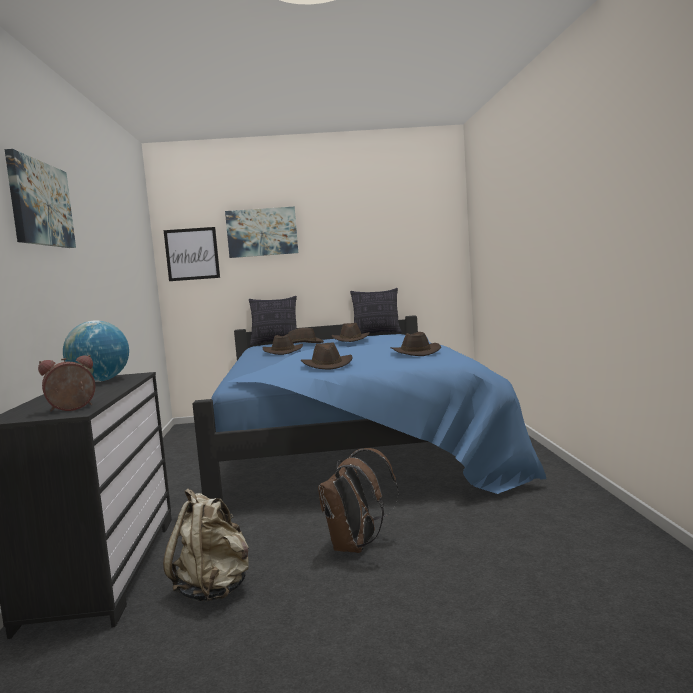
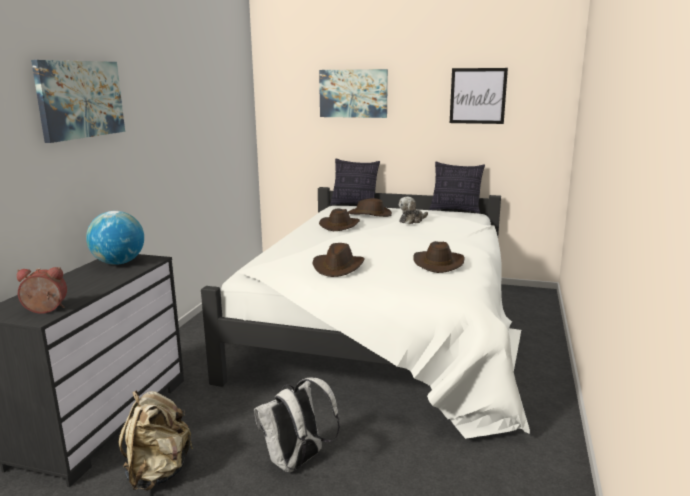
camera: 20 degrees right, 10 degrees up
picture [164,227,220,281] -> picture moved to [450,68,508,124]
blue bed [192,315,546,501] -> white bed [201,187,530,439]
brown backpack [318,448,399,553] -> white backpack [254,377,340,472]
brown hat [331,323,370,342] -> plush toy [399,197,428,224]

